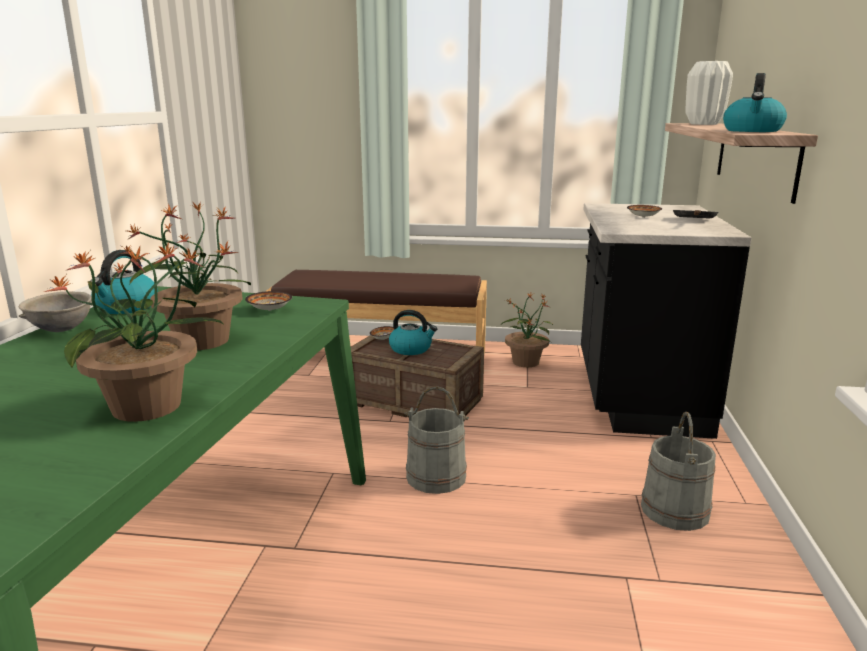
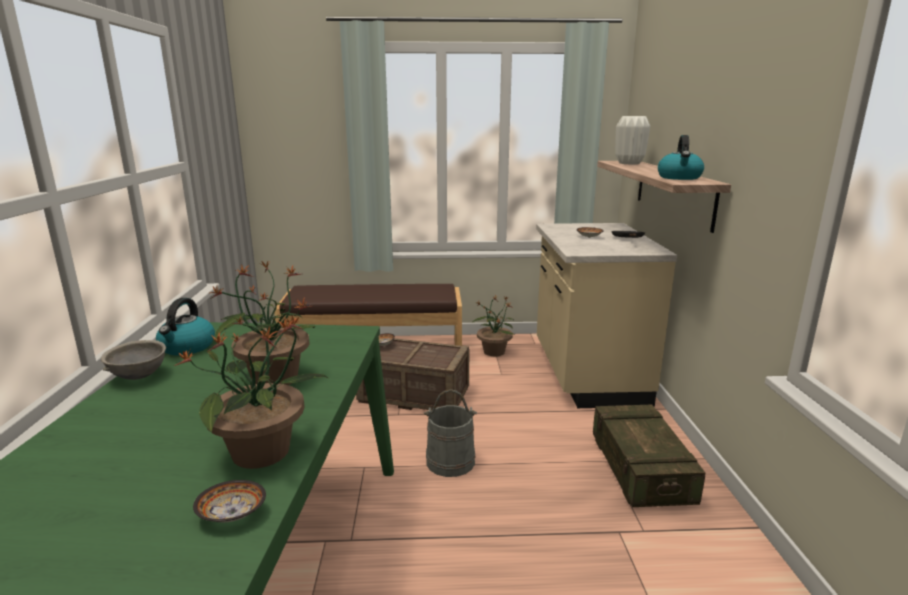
camera: 10 degrees left, 0 degrees up
bowl [245,291,292,311] -> bowl moved to [193,480,266,522]
kettle [389,310,437,355] -> none
black counter [581,203,752,439] -> beige counter [536,223,677,408]
grey bucket [641,412,716,531] -> crate [593,405,706,507]

